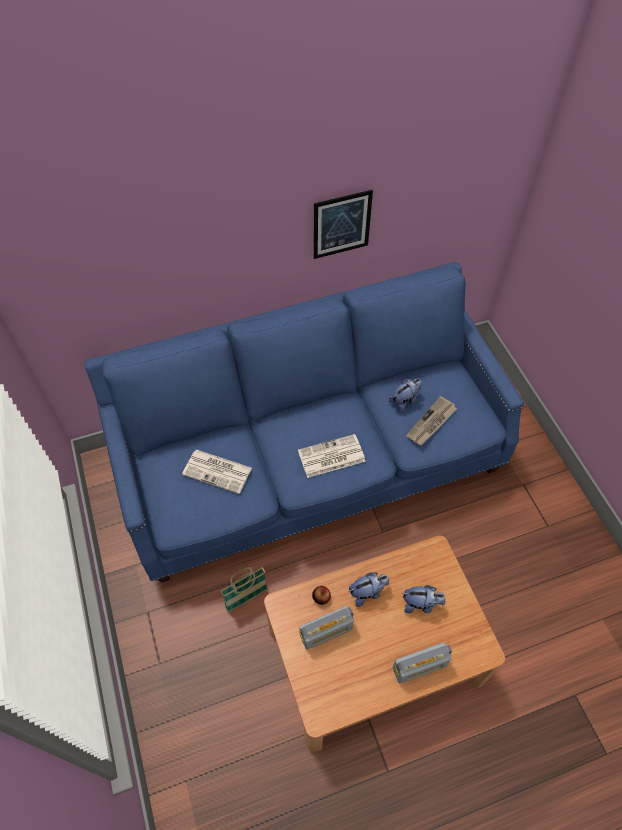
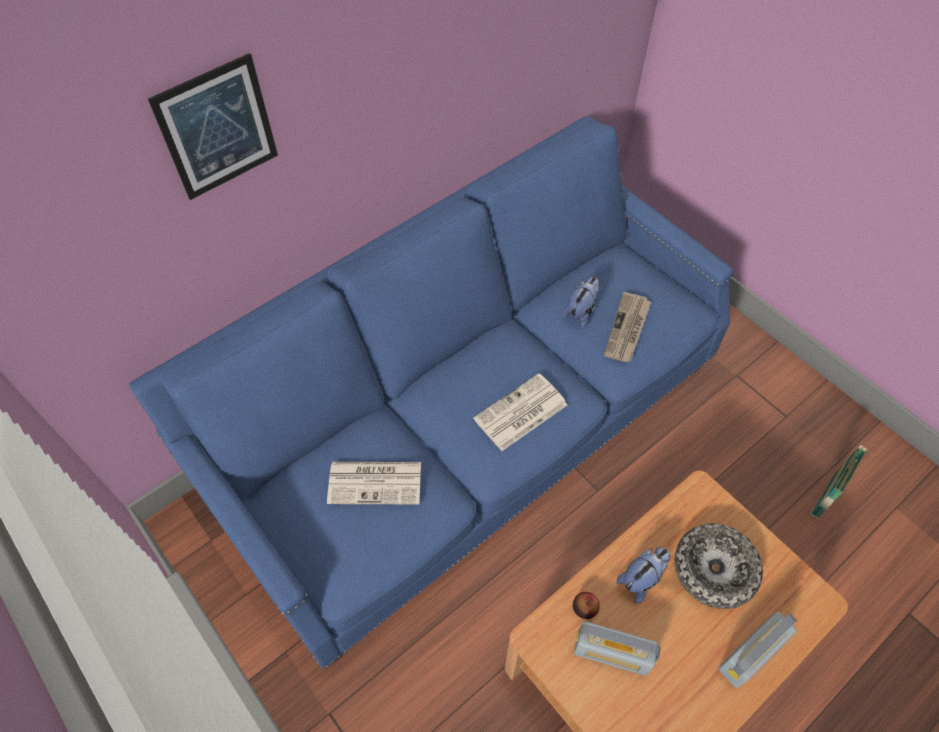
camera: 20 degrees left, 0 degrees up
basket [221,567,268,612] -> basket moved to [811,445,870,519]
radio [300,606,354,649] -> radio turned 60 degrees clockwise [574,621,661,676]
picture [314,190,373,259] -> picture moved to [148,53,278,200]
plush toy [402,585,445,613] -> bowl [675,523,763,609]

